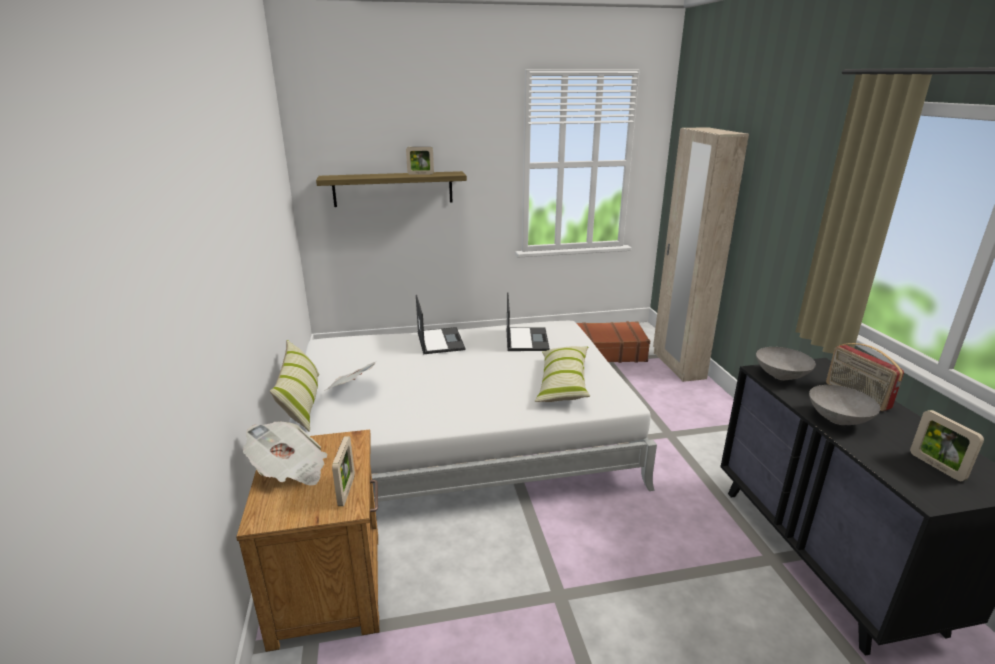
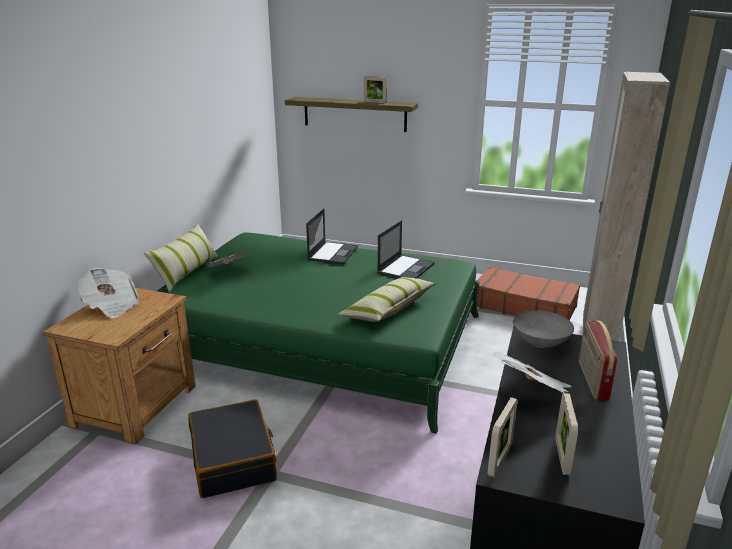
camera: 30 degrees right, 0 degrees up
white bed [289,321,657,502] -> green bed [157,233,479,434]
picture frame [332,436,355,506] -> picture frame moved to [487,397,518,478]
grey bowl [809,385,880,425] -> newspaper [493,352,572,393]
none -> black suitcase [189,399,277,498]

